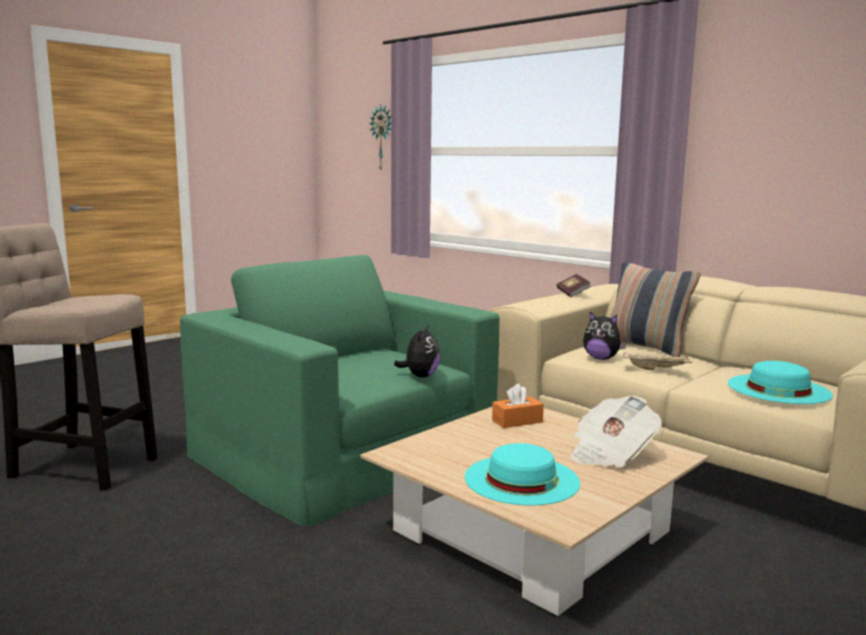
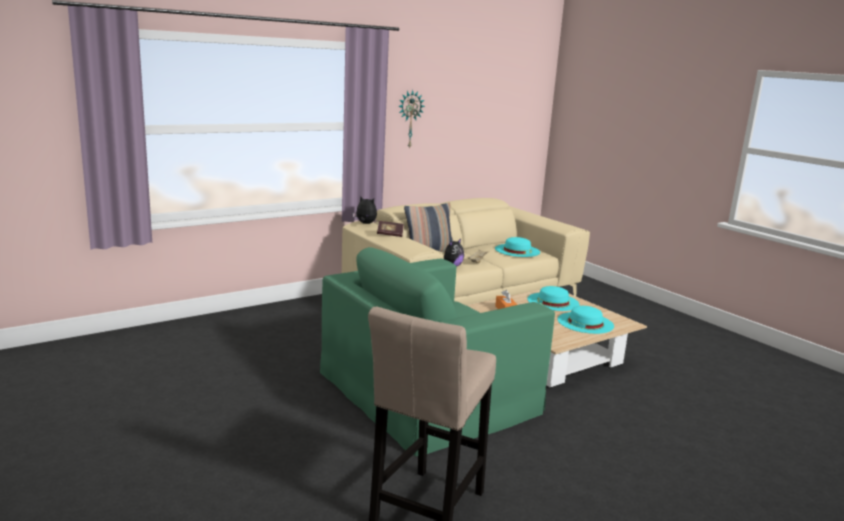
camera: 80 degrees left, 5 degrees up
wall clock [369,105,391,170] -> wall clock moved to [398,90,425,149]
plush toy [394,324,440,378] -> plush toy moved to [353,197,377,224]
newspaper [570,396,662,468] -> turquoise hat [527,286,580,311]

